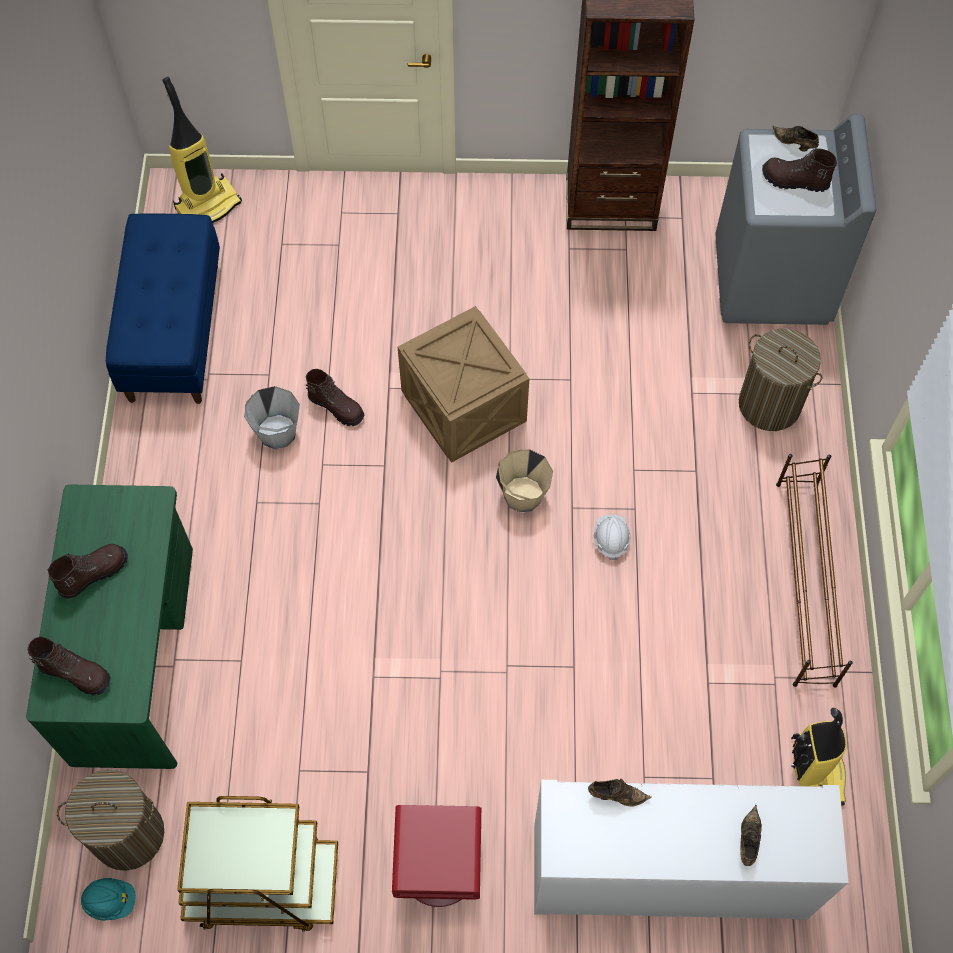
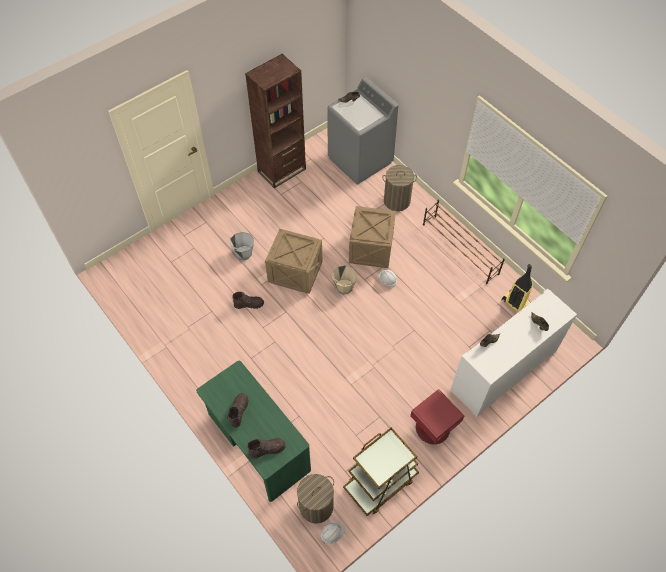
camera: 40 degrees left, 5 degrees down
turquoise hard hat [81,878,136,921] -> white hard hat [321,521,345,544]
blue bench [106,213,220,404] -> none
vacuum cleaner [162,77,242,223] -> none
grey bucket [244,386,300,449] -> grey bucket moved to [230,232,254,260]
brown boot [762,148,837,192] -> none
none -> crate [349,206,396,268]

